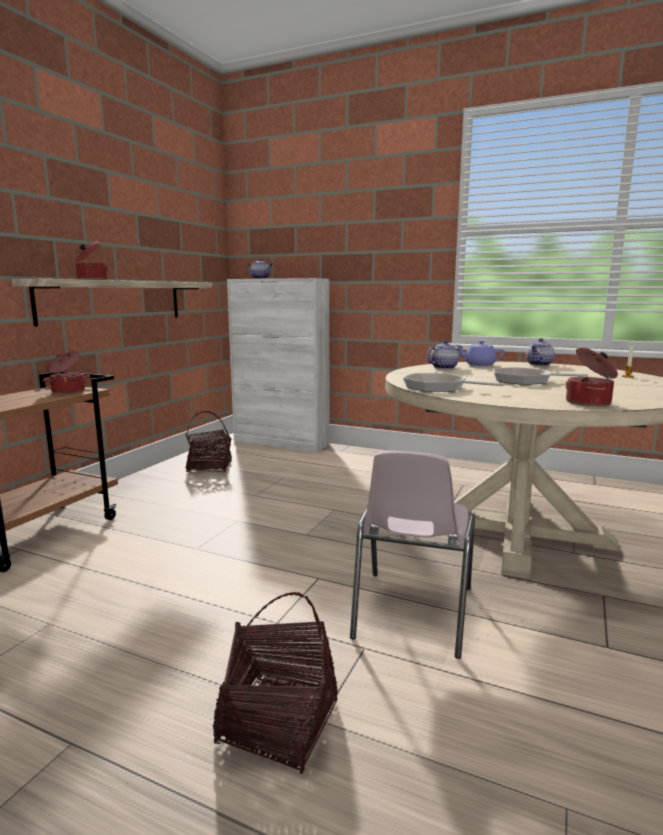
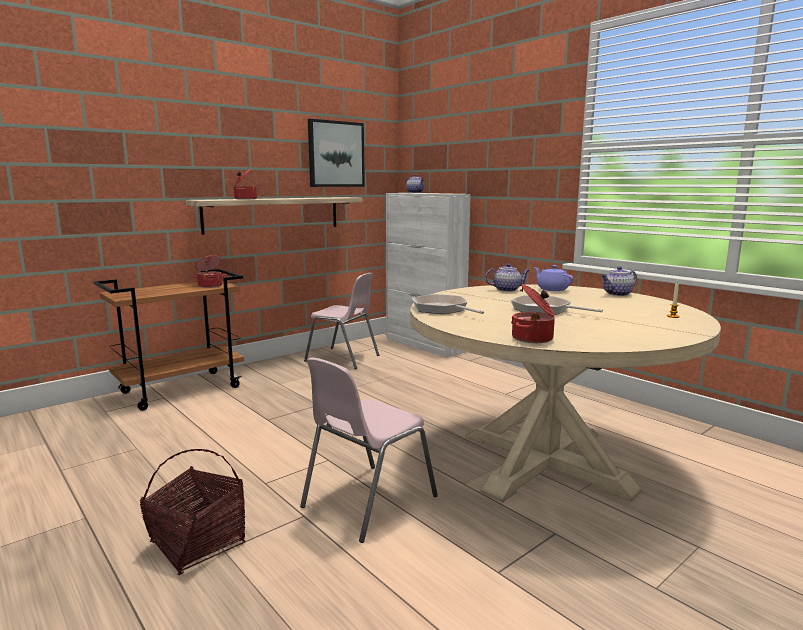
camera: 25 degrees right, 0 degrees up
basket [186,411,232,472] -> pink chair [304,273,379,369]
none -> picture [308,119,365,187]

